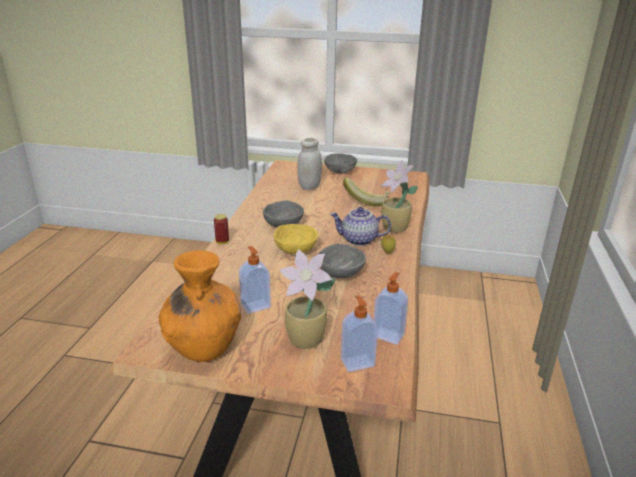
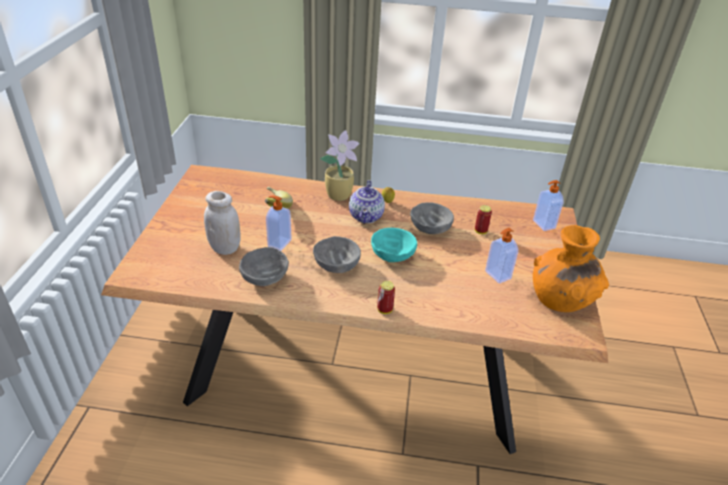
camera: 95 degrees left, 10 degrees up
yellow bowl [273,224,318,254] -> turquoise bowl [371,228,417,262]
potted plant [280,249,336,349] -> none
grey bowl [324,153,357,174] -> grey bowl moved to [239,247,289,286]
soap dispenser [374,272,408,345] -> soap dispenser moved to [266,195,292,251]
none -> can [475,205,492,234]

